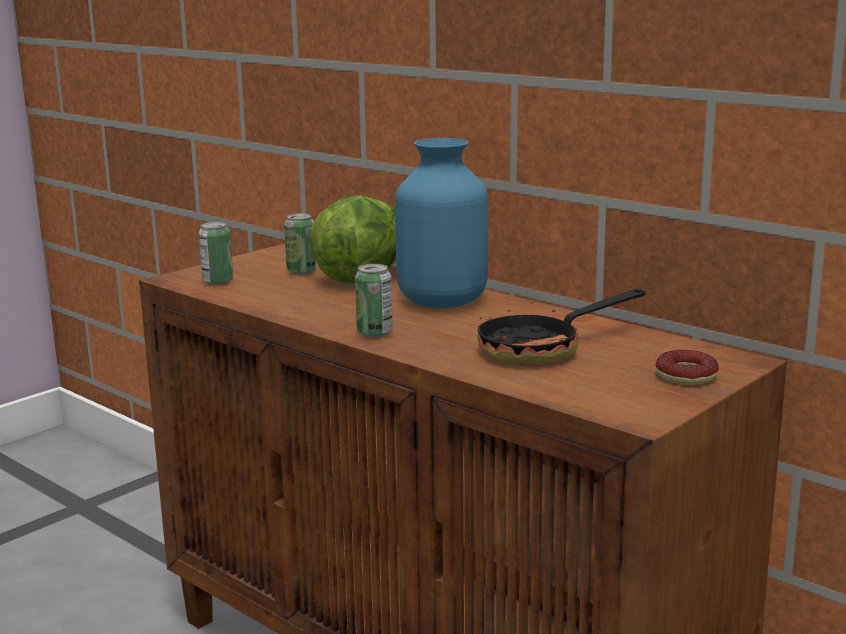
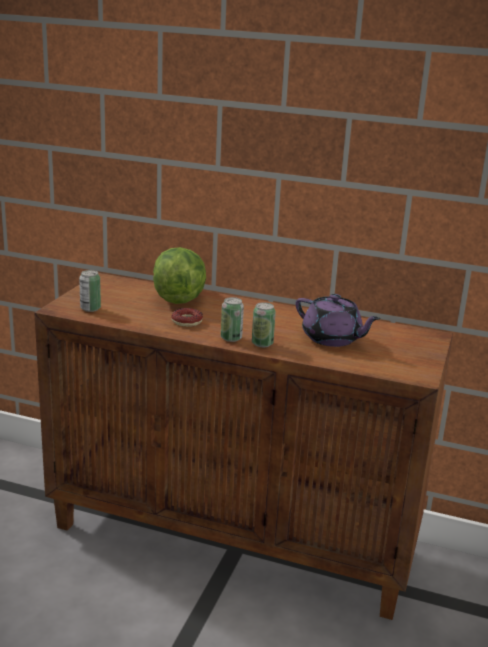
camera: 25 degrees left, 5 degrees up
can [284,213,317,275] -> can moved to [252,302,276,347]
blue vase [395,138,488,308] -> none
frying pan [478,289,646,364] -> purple teapot [296,294,381,347]
donut [656,350,719,385] -> donut moved to [171,308,203,327]

